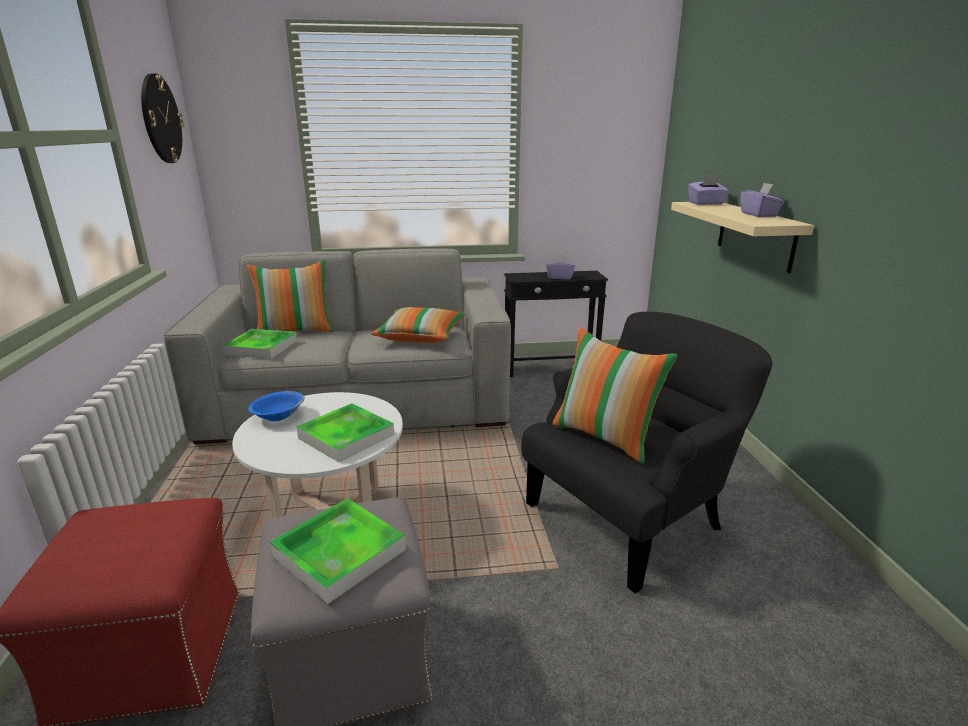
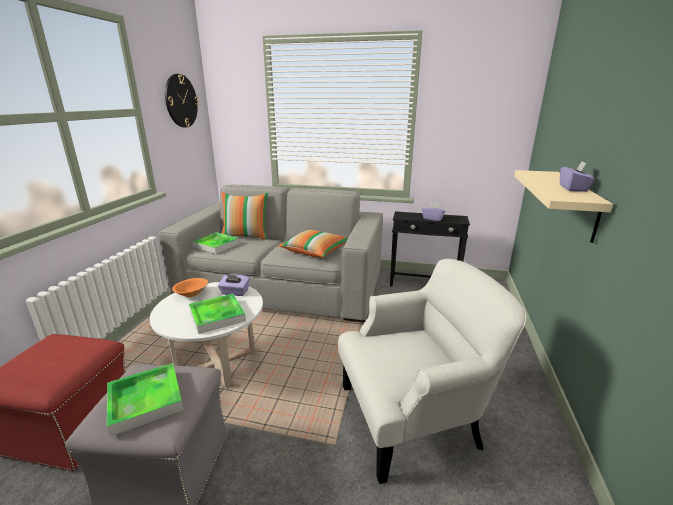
camera: 20 degrees right, 0 degrees up
blue bowl [248,391,304,421] -> orange bowl [172,278,209,297]
black armchair [521,312,772,593] -> white armchair [338,259,527,484]
pillow [552,327,678,464] -> none
purple tissue box [688,176,729,205] -> purple tissue box moved to [218,274,250,296]

